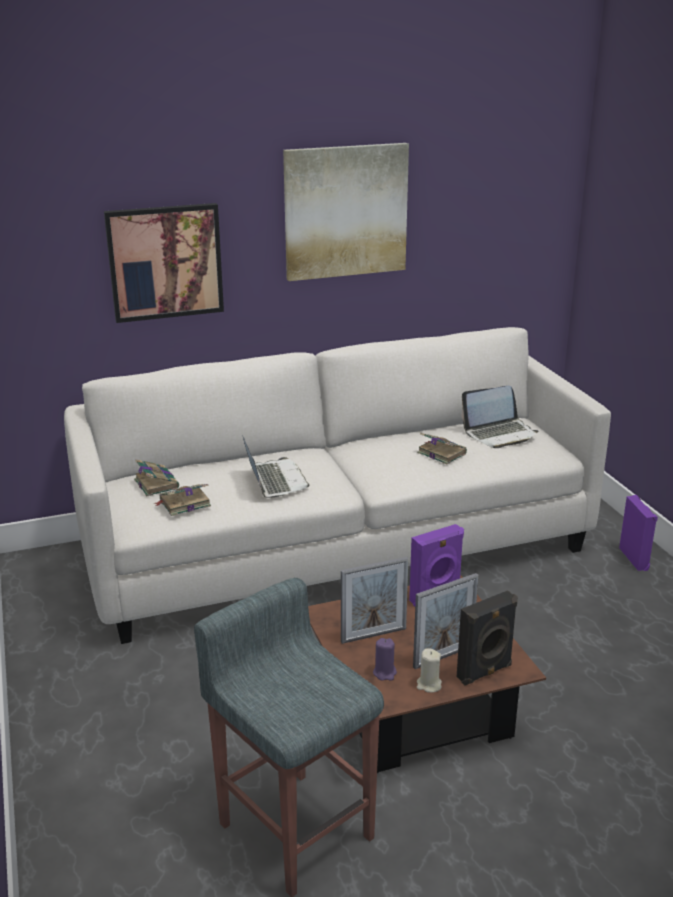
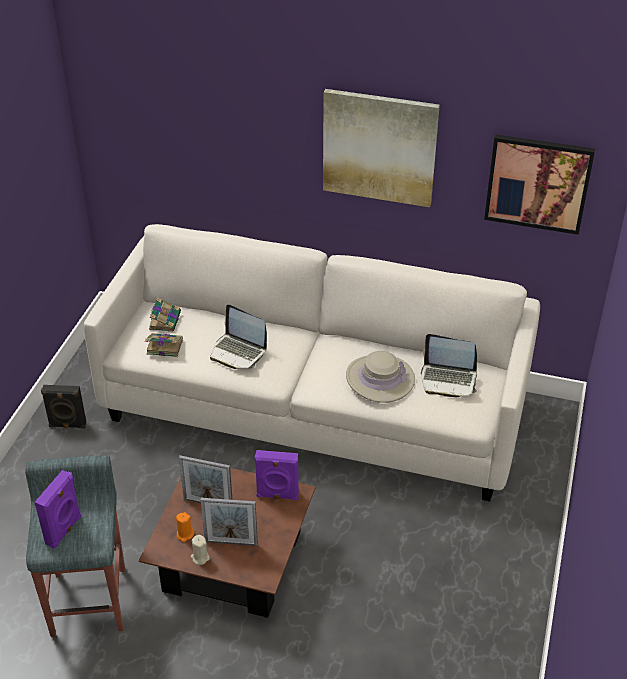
camera: 35 degrees right, 15 degrees up
picture [104,203,224,323] -> picture moved to [484,134,595,235]
laptop [242,435,310,498] -> laptop turned 105 degrees clockwise [210,305,267,369]
purple candle [373,638,397,681] -> orange candle [176,512,194,542]
book [417,433,467,464] -> beige hat [346,351,415,403]
black speaker [457,590,518,686] -> black speaker moved to [41,385,86,428]
purple speaker [619,495,658,571] -> purple speaker moved to [35,470,81,549]

